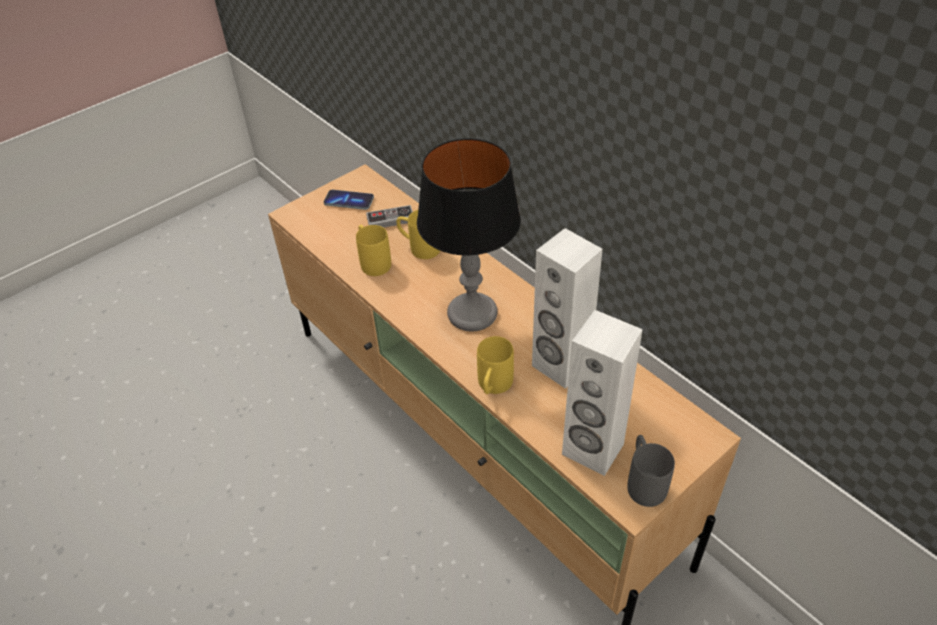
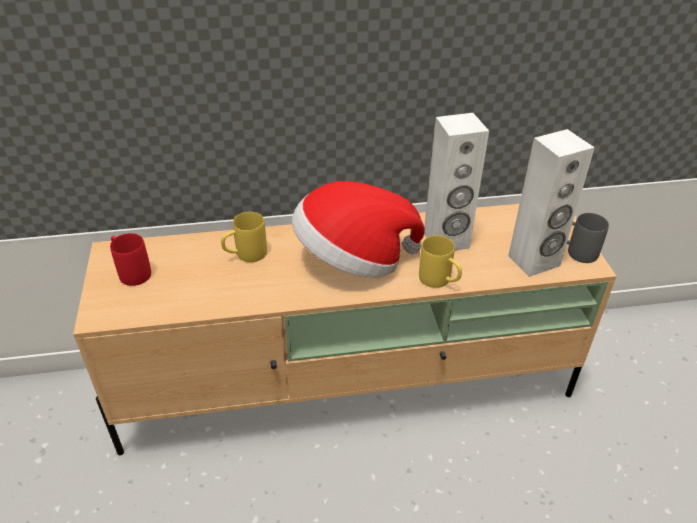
camera: 60 degrees left, 5 degrees down
phone [324,190,374,210] -> red mug [110,233,151,286]
yellow mug [356,225,391,276] -> none
game controller [366,205,413,228] -> none
table lamp [417,138,521,332] -> hat [292,181,425,278]

